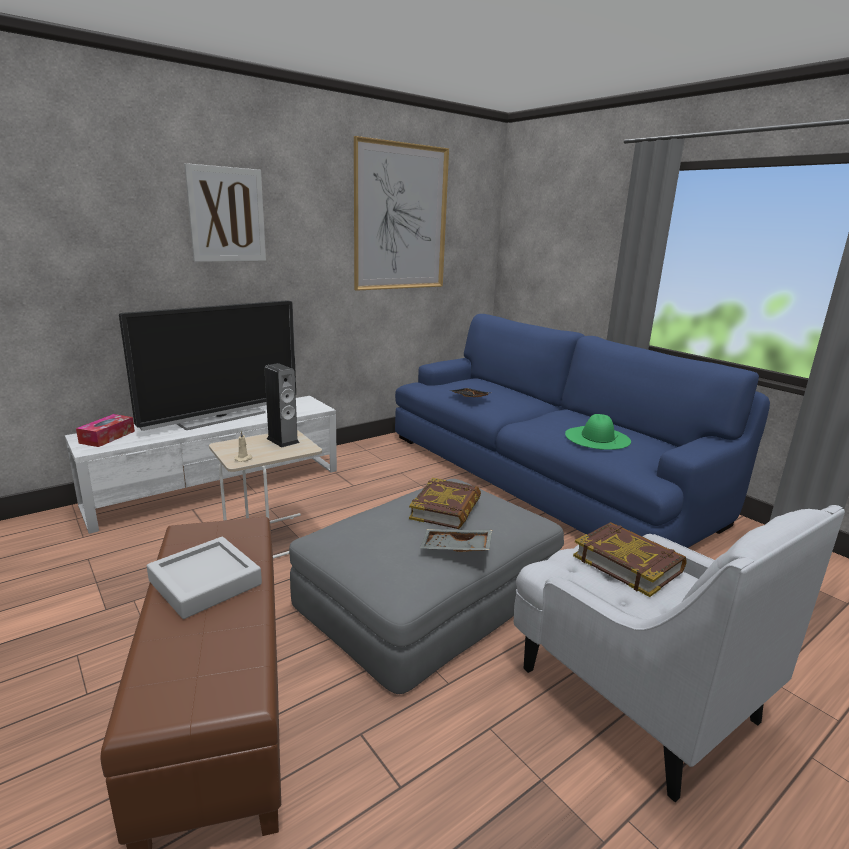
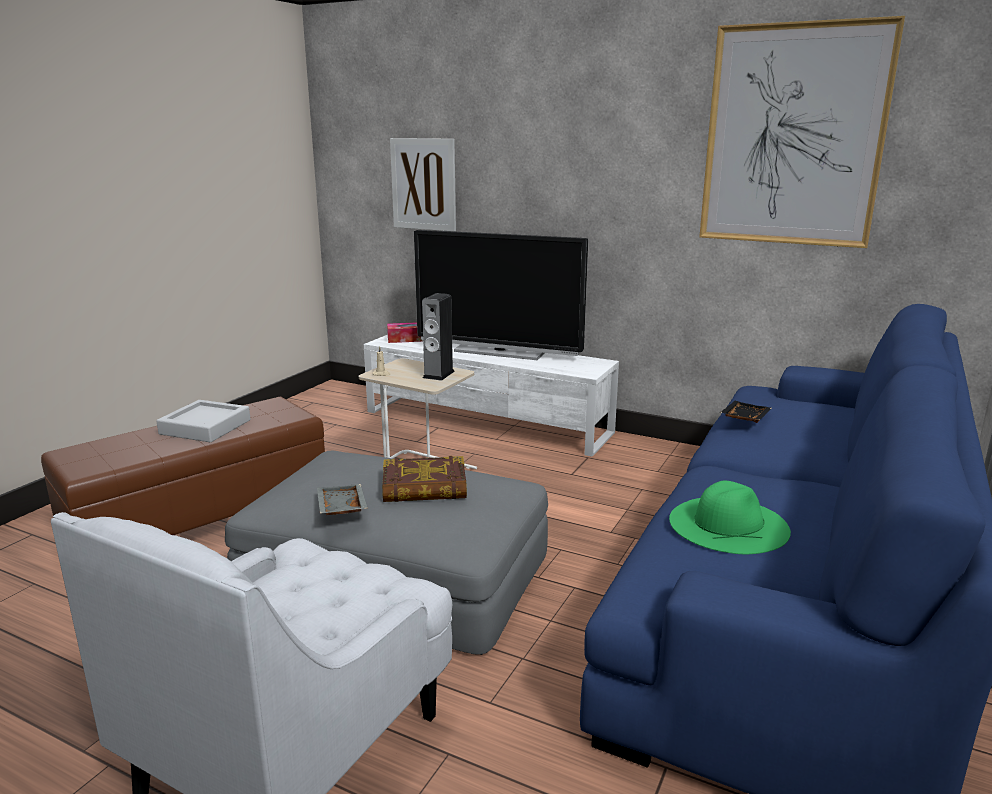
camera: 65 degrees right, 0 degrees up
picture [184,163,266,262] -> picture moved to [390,138,456,232]
book [573,522,687,597] -> none

